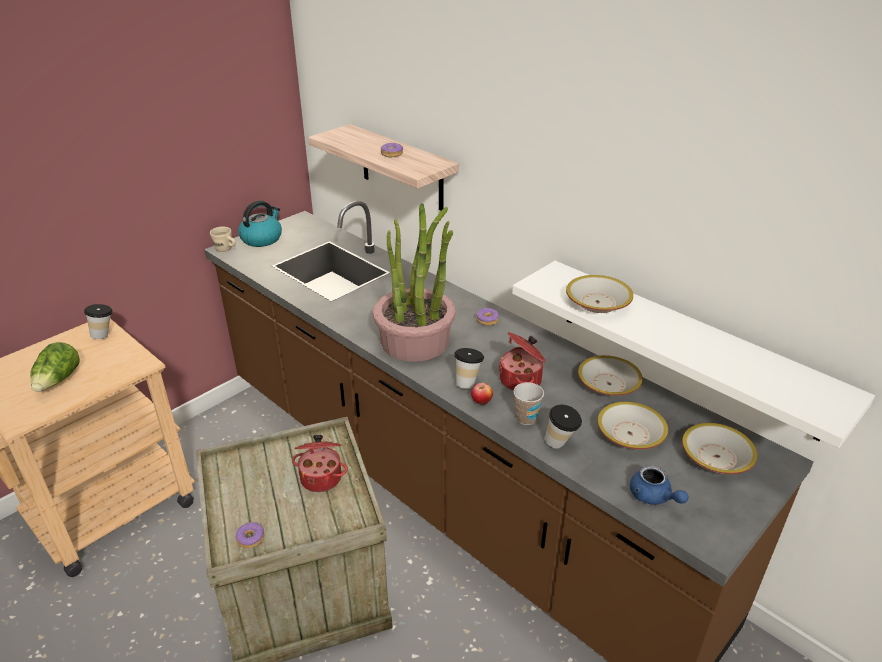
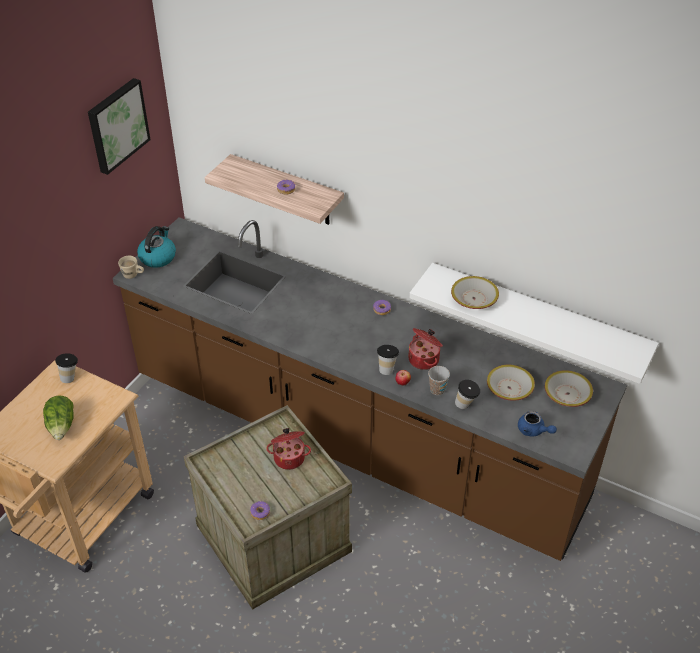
camera: 15 degrees left, 10 degrees up
potted plant [373,203,456,362] -> none
bowl [578,355,642,396] -> none
none -> picture [88,78,151,175]

